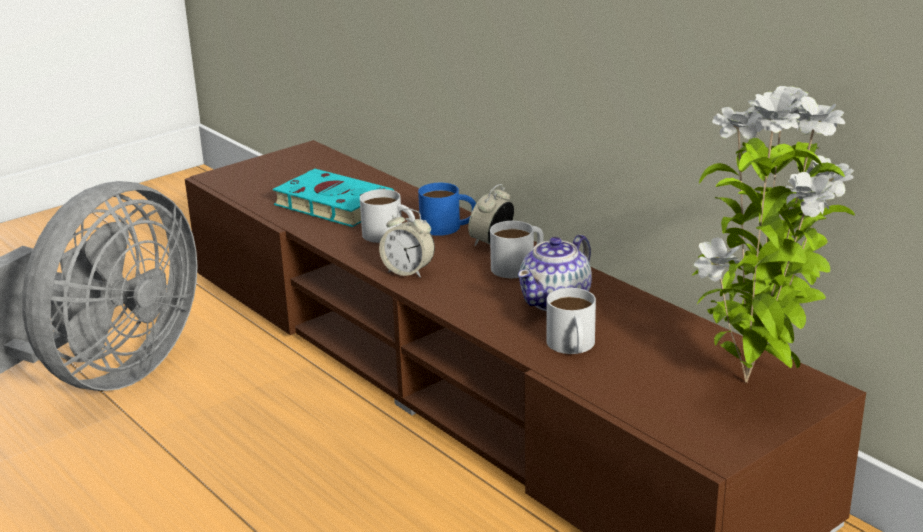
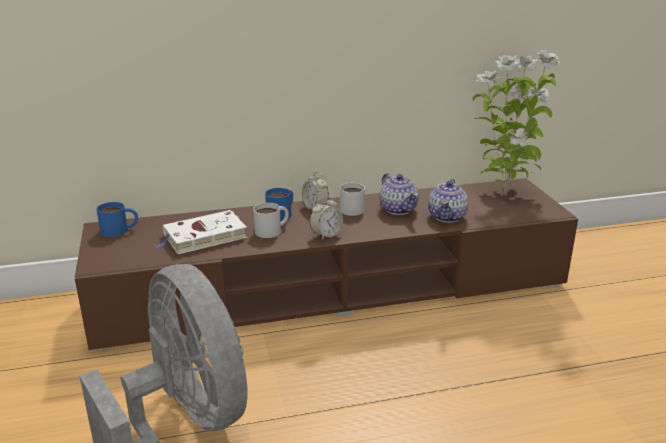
camera: 65 degrees left, 0 degrees up
turquoise book [272,169,394,227] -> white book [154,210,248,254]
white mug [546,288,596,354] -> teapot [428,179,469,223]
none -> blue mug [97,202,138,237]

